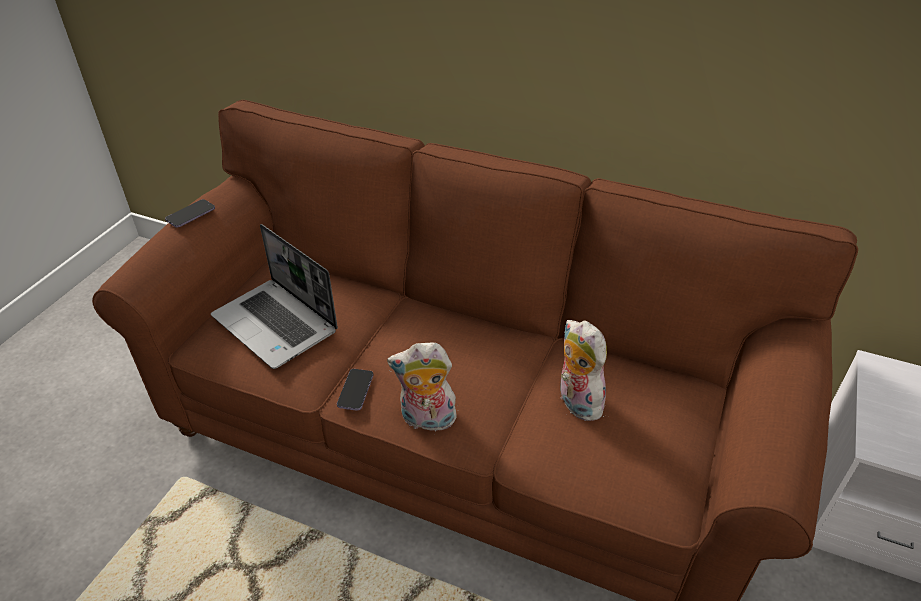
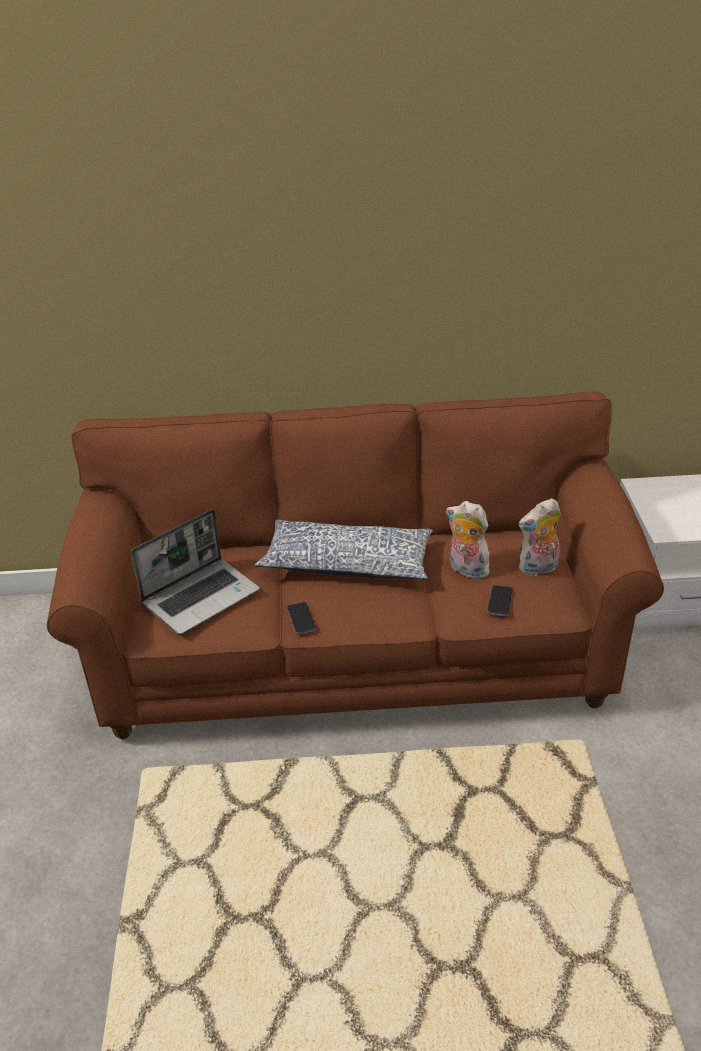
camera: 25 degrees left, 5 degrees down
phone [165,199,215,228] -> phone moved to [487,585,513,616]
laptop [211,224,338,369] -> laptop turned 60 degrees counterclockwise [131,509,259,634]
plush toy [387,343,457,431] -> plush toy moved to [519,498,561,576]
none -> pillow [255,520,433,580]

